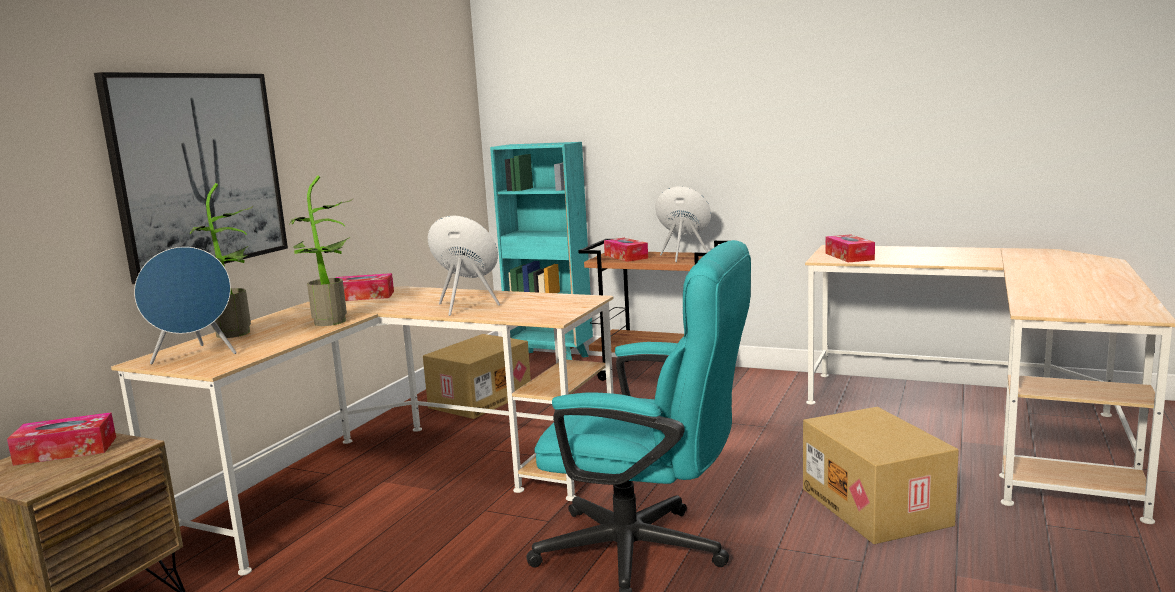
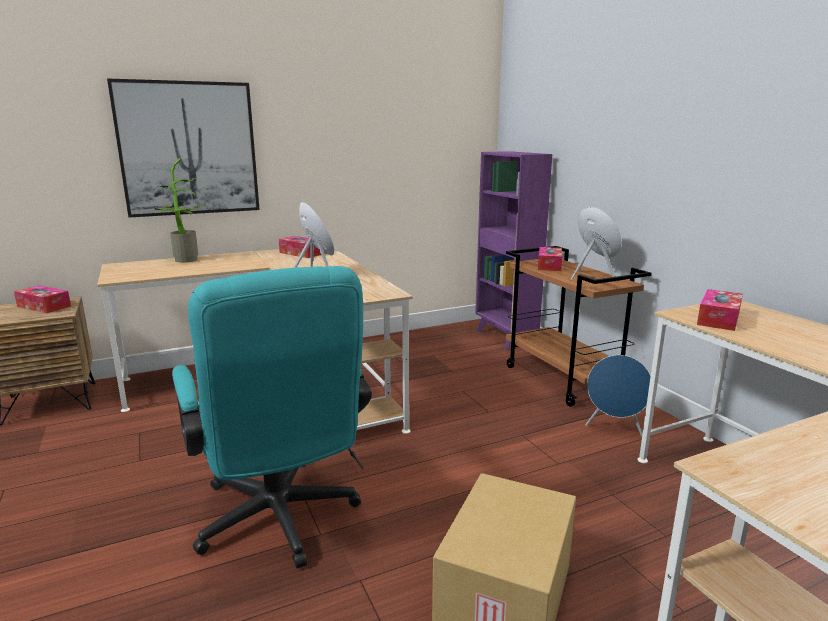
camera: 40 degrees right, 5 degrees up
blue speaker [134,247,237,364] -> blue speaker moved to [585,355,651,437]
potted plant [290,176,354,326] -> none
cardboard box [423,334,531,419] -> none
turquoise bookcase [490,142,593,360] -> purple bookcase [475,151,552,350]

